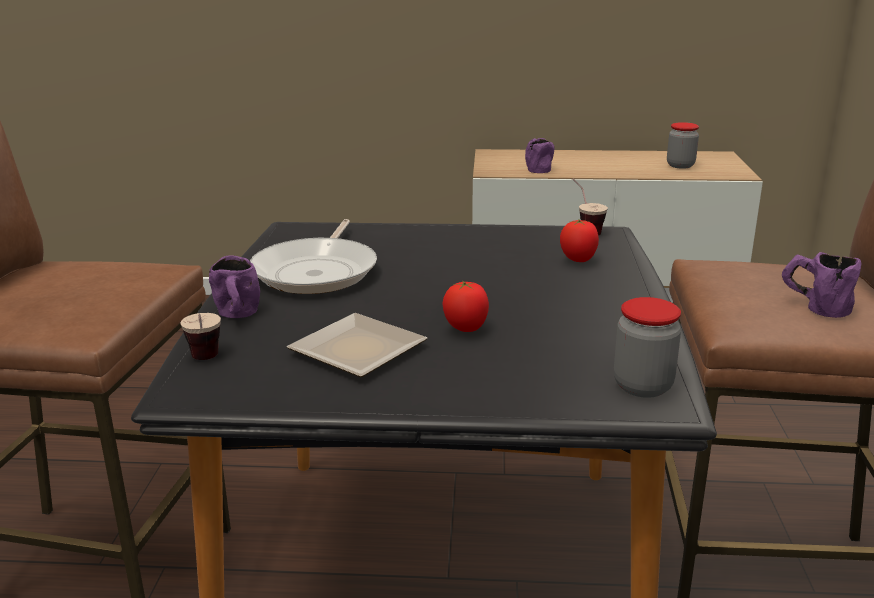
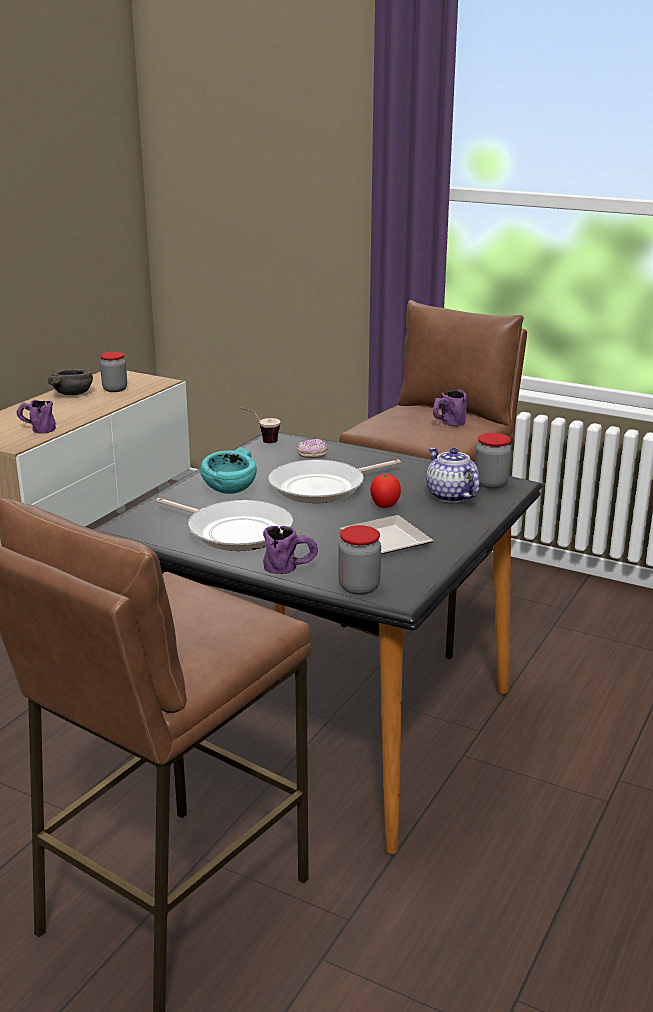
camera: 65 degrees left, 0 degrees up
cup [181,313,221,360] -> jar [338,525,381,595]
tomato [560,220,599,262] -> donut [297,439,328,458]
none -> grey bowl [48,369,93,395]
none -> turquoise bowl [200,447,257,494]
none -> frying pan [268,459,401,503]
none -> teapot [426,448,480,503]

